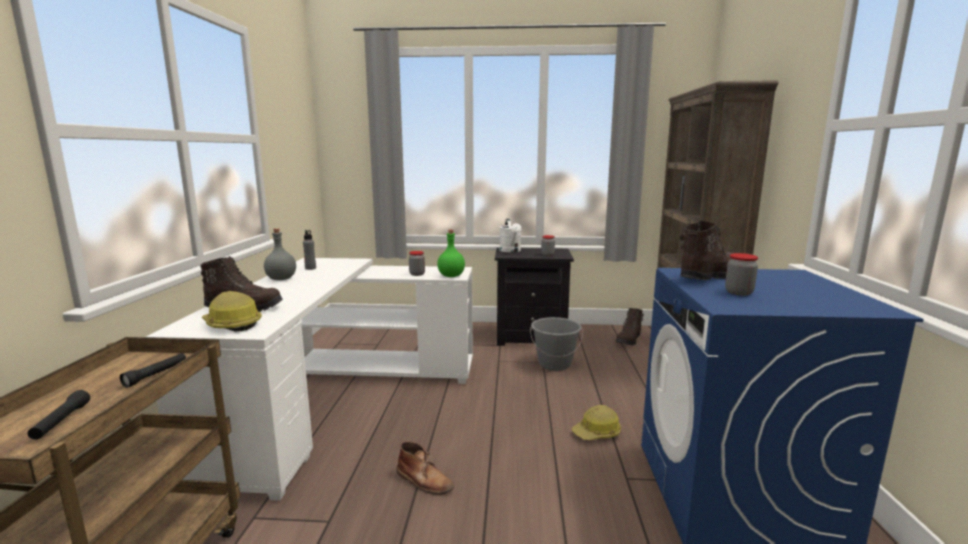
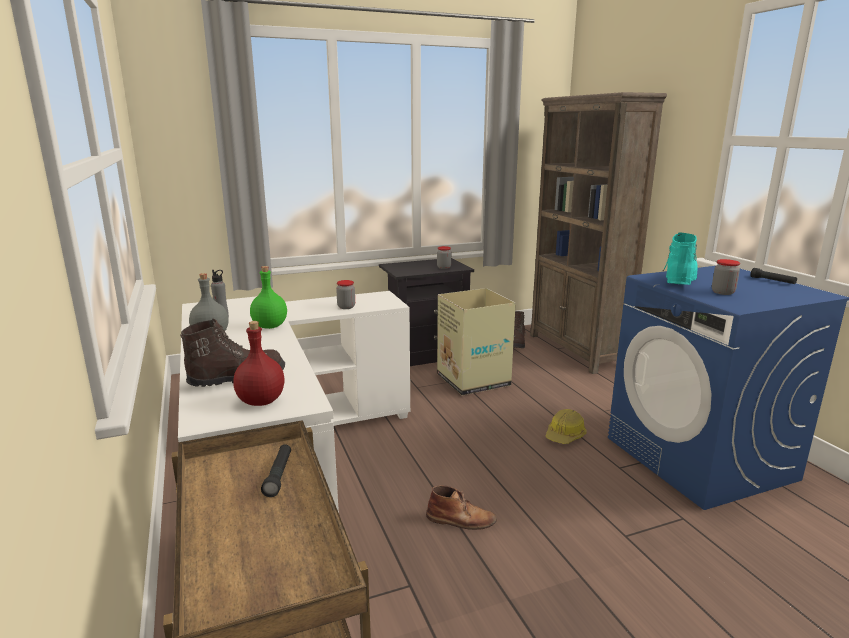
camera: 25 degrees left, 5 degrees up
black flashlight [27,390,90,440] -> black flashlight moved to [750,268,797,284]
hard hat [202,291,262,332] -> red bottle [233,321,285,406]
green bottle [437,230,465,277] -> green bottle moved to [250,266,287,329]
white watering can [499,219,521,252] -> none
grey bucket [530,317,583,371] -> cardboard box [437,288,516,396]
brown boot [680,221,733,280] -> turquoise boot [663,232,698,285]

